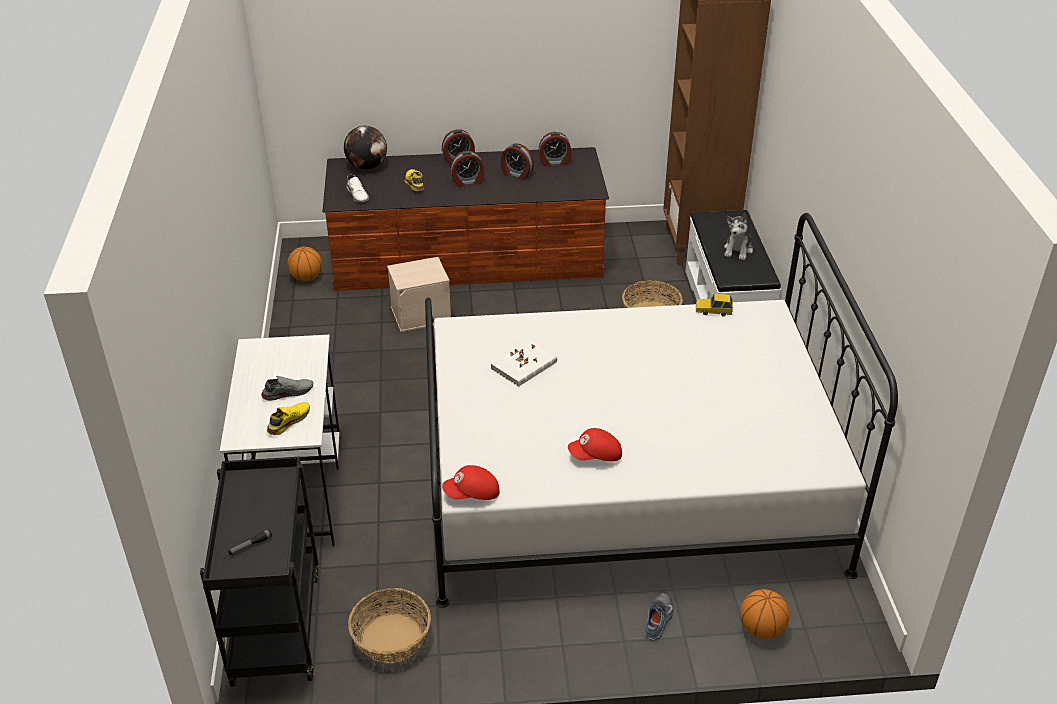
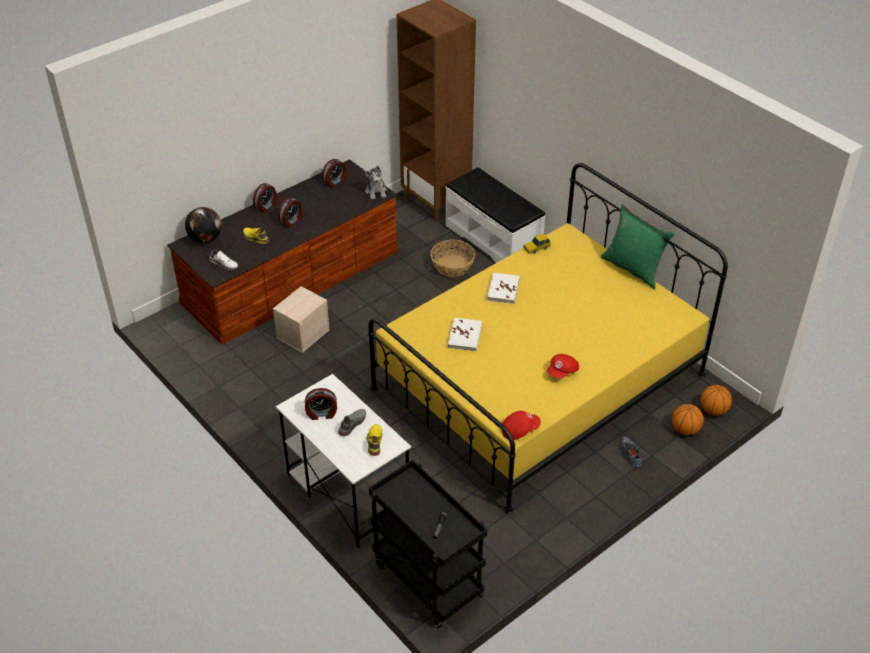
camera: 35 degrees left, 5 degrees up
basketball [287,247,322,281] -> basketball moved to [701,385,732,416]
basket [348,588,431,663] -> none
white bed [425,213,898,608] -> yellow bed [368,163,728,514]
red cap [442,465,500,500] -> red cap turned 150 degrees counterclockwise [502,411,541,440]
alarm clock [501,143,534,180] -> alarm clock moved to [305,388,337,420]
plush toy [724,214,753,260] -> plush toy moved to [365,166,387,200]
none -> white book [487,272,520,304]
none -> green pillow [601,204,675,289]

